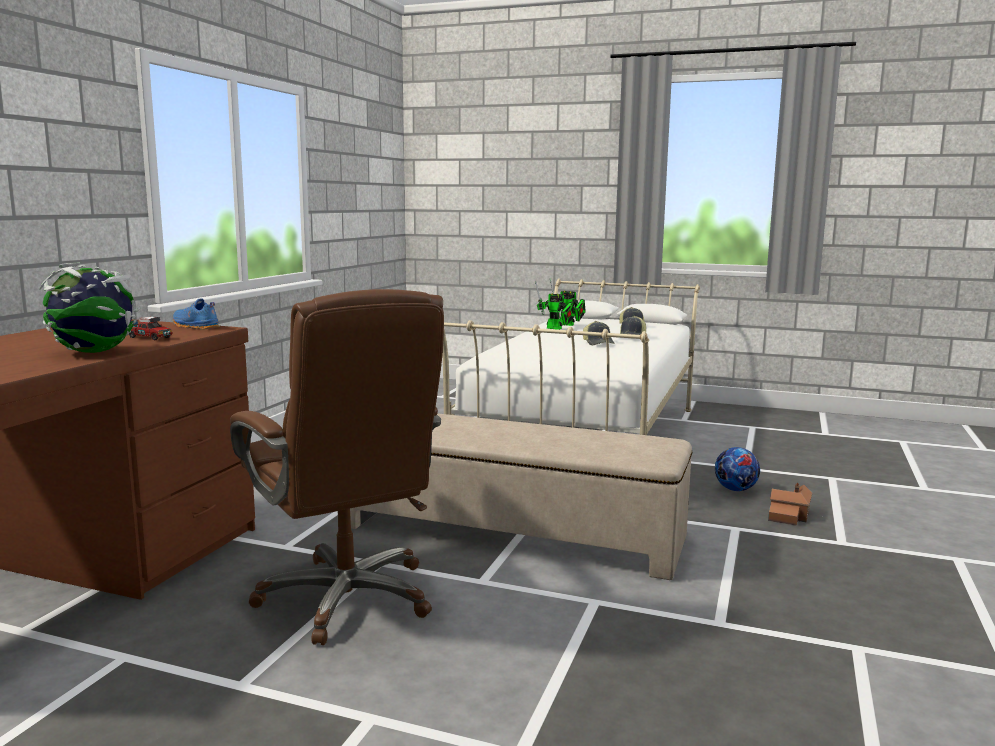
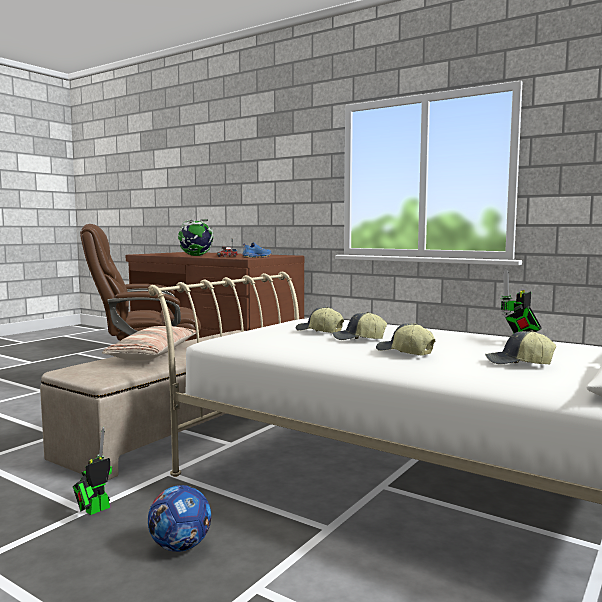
camera: 105 degrees right, 5 degrees down
toy robot [535,280,575,330] -> toy robot moved to [73,427,112,515]
toy house [768,483,812,526] -> none
none -> pillow [102,326,196,361]
none -> cap [296,307,344,333]

